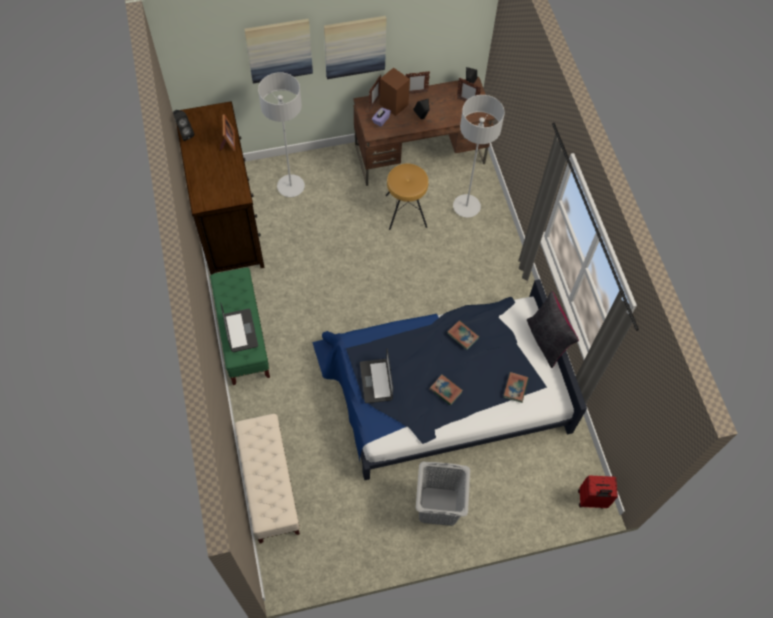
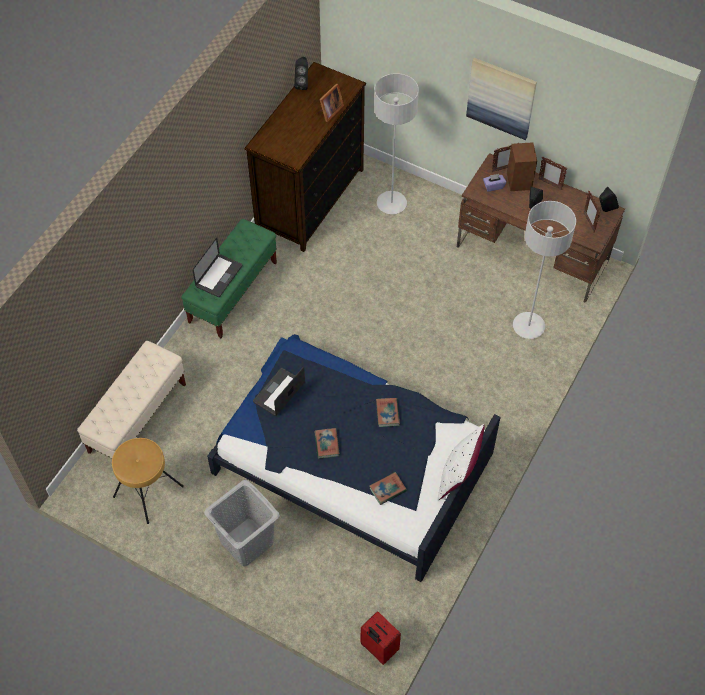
camera: 45 degrees right, 5 degrees down
picture [244,19,313,83] -> none
brown stool [386,163,428,230] -> brown stool moved to [112,438,184,524]
black pillow [527,291,579,368] -> white pillow [438,424,484,500]

